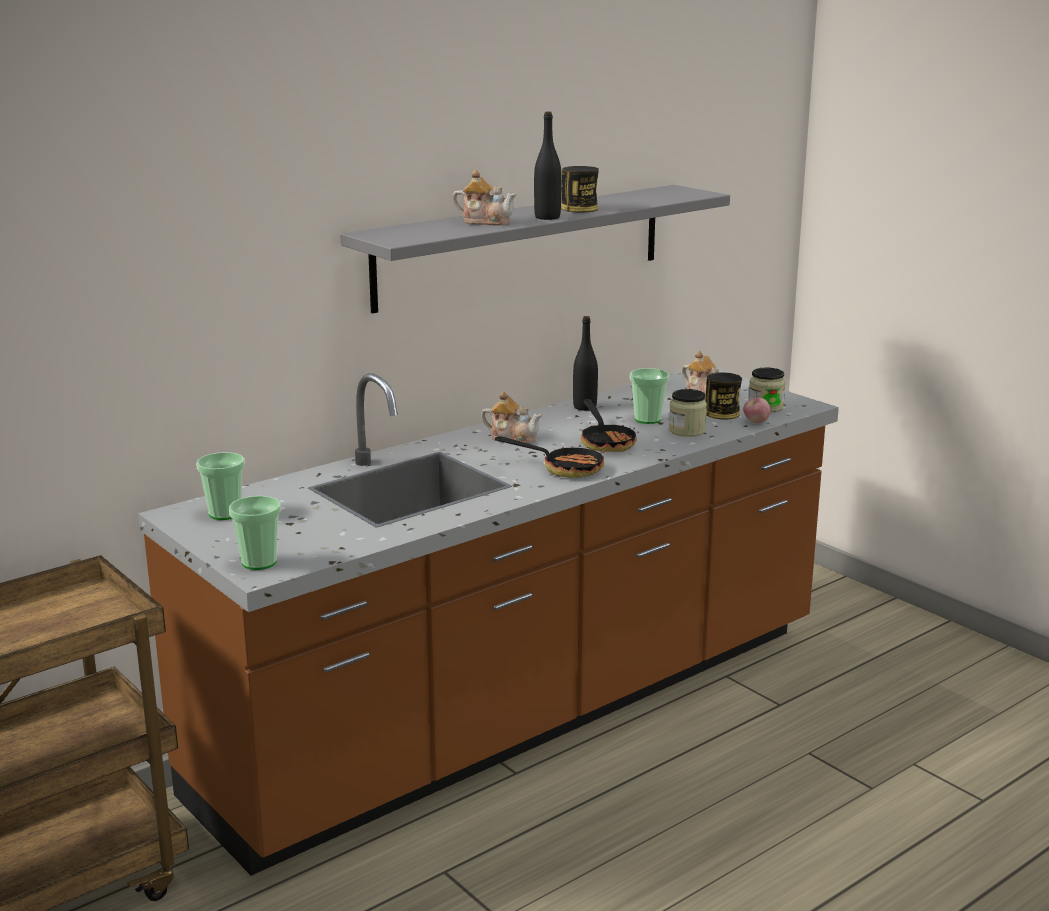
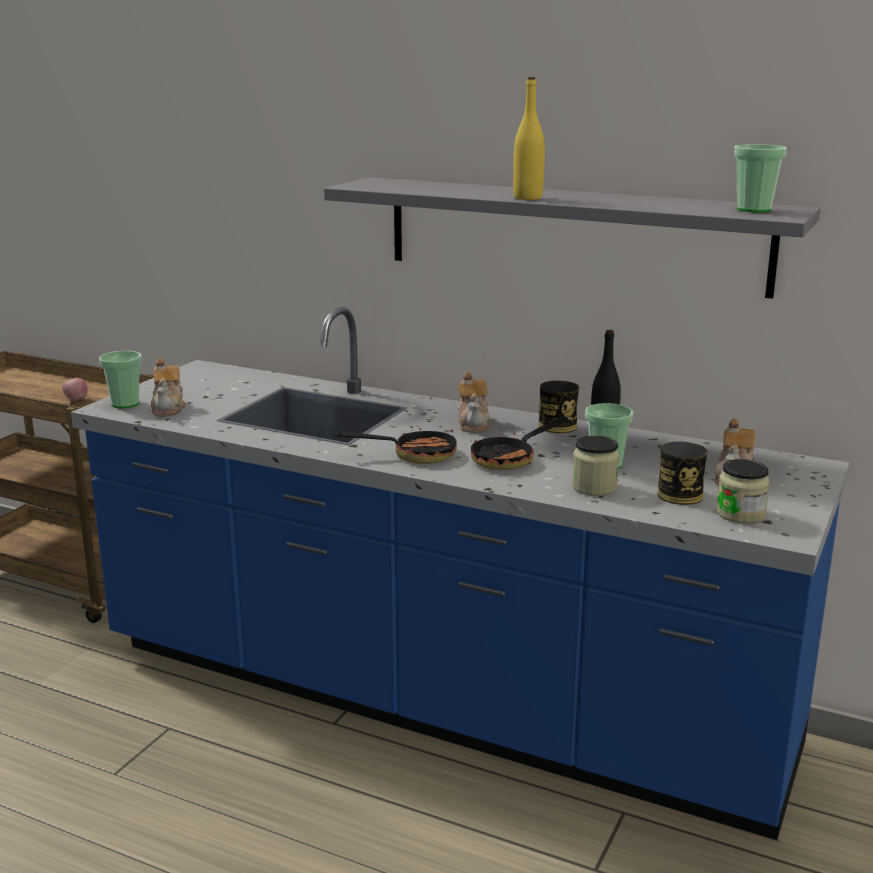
camera: 65 degrees right, 0 degrees up
brown counter [138,370,839,876] -> blue counter [71,307,850,840]
cup [196,452,245,520] -> cup moved to [734,144,787,213]
teapot [453,170,516,226] -> teapot moved to [151,358,186,416]
frying pan [495,436,604,478] -> frying pan turned 90 degrees counterclockwise [336,422,457,464]
black bottle [534,111,562,220] -> yellow bottle [513,77,545,200]
can [562,166,599,213] -> can moved to [539,381,579,433]
apple [743,397,770,423] -> apple moved to [62,378,88,401]

